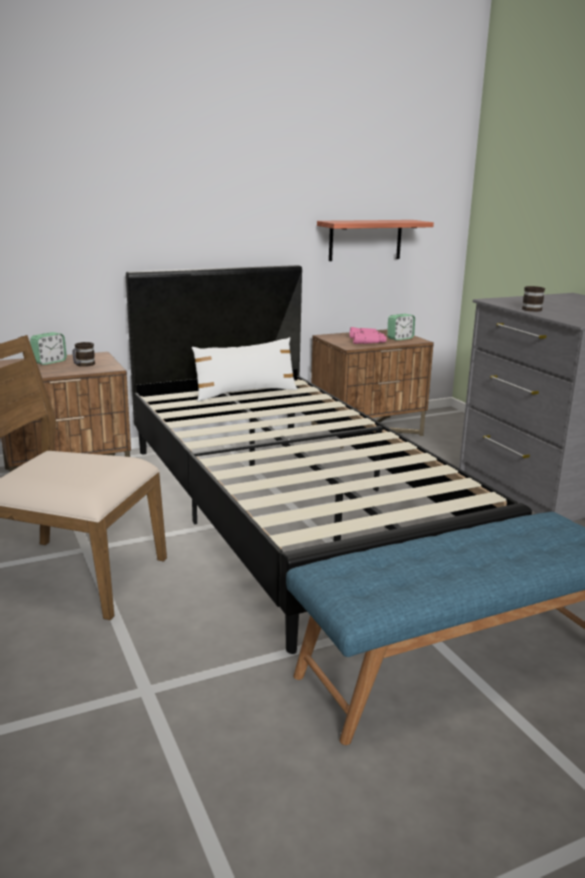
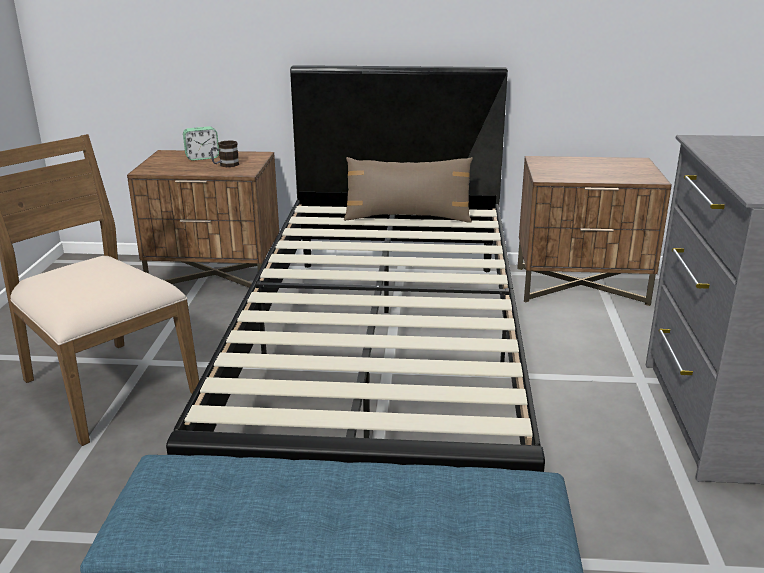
camera: 30 degrees right, 5 degrees up
white pillow [192,337,297,402] -> brown pillow [344,157,473,223]
shelf [317,220,434,261] -> none
pink binoculars [350,327,387,344] -> none
alarm clock [387,314,415,341] -> none
mug [522,286,545,312] -> none

